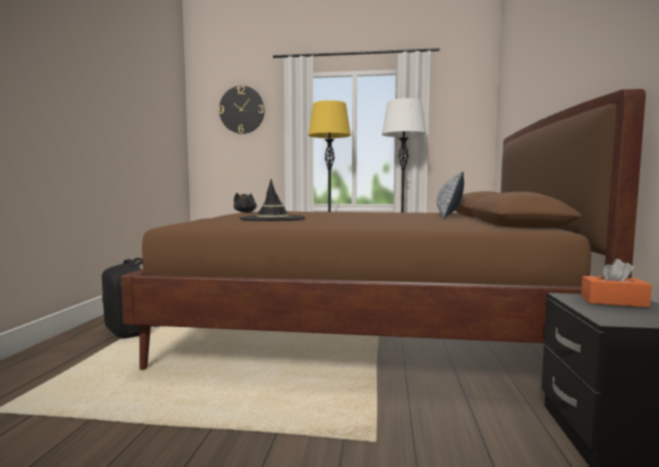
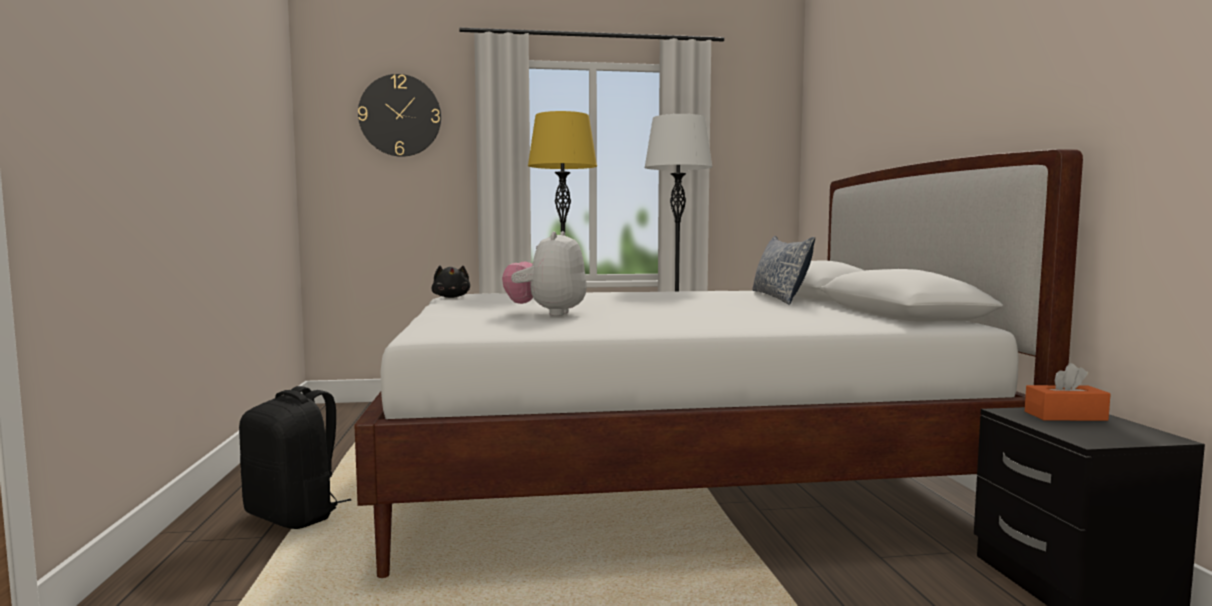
camera: 15 degrees left, 0 degrees up
brown bed [121,89,646,370] -> white bed [354,149,1083,578]
black hat [239,179,306,221] -> plush toy [502,231,587,316]

